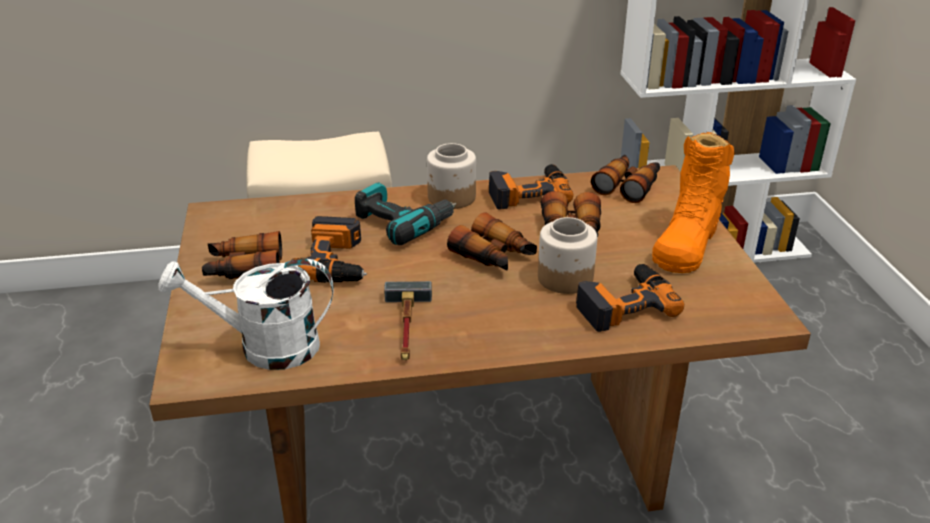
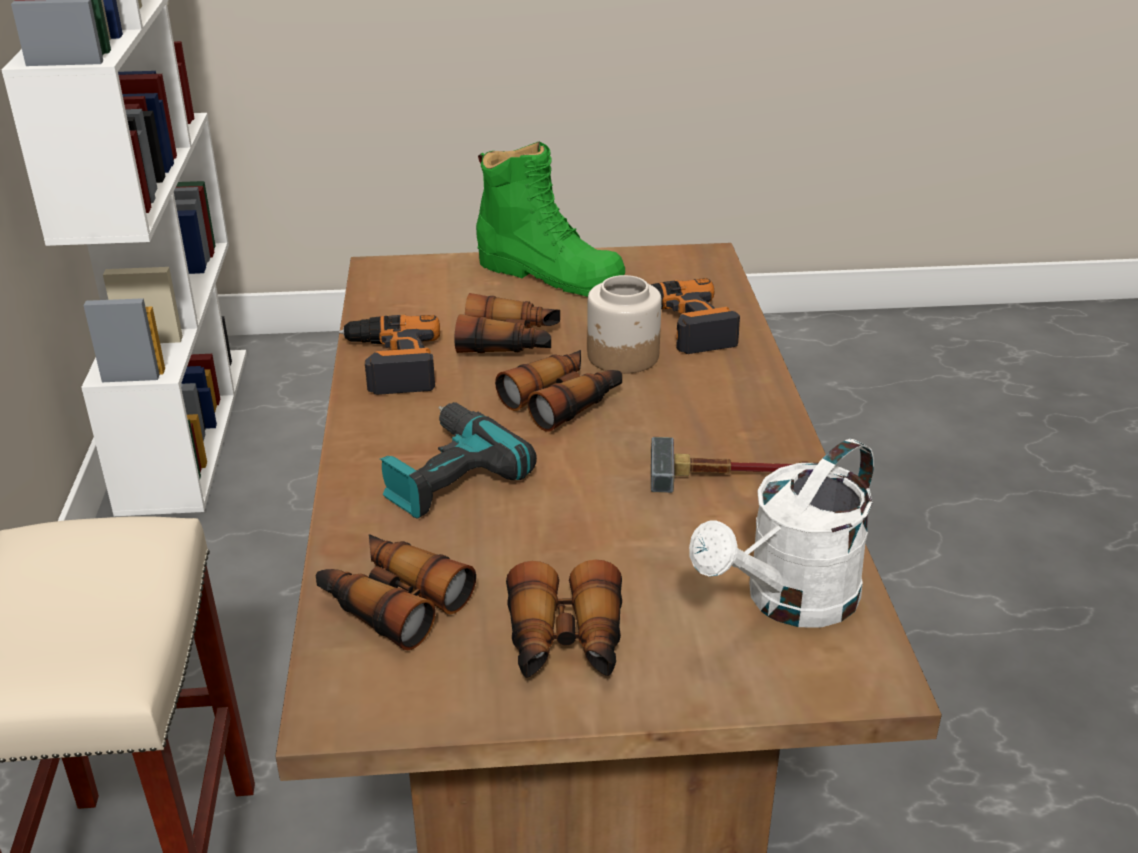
camera: 85 degrees left, 0 degrees up
white watering can [158,259,334,370] -> white watering can turned 45 degrees clockwise [689,439,874,628]
power drill [292,216,367,283] -> none
jar [427,143,476,209] -> none
binoculars [591,155,660,203] -> binoculars moved to [316,534,476,650]
orange boot [652,132,735,273] -> green boot [476,142,625,297]

